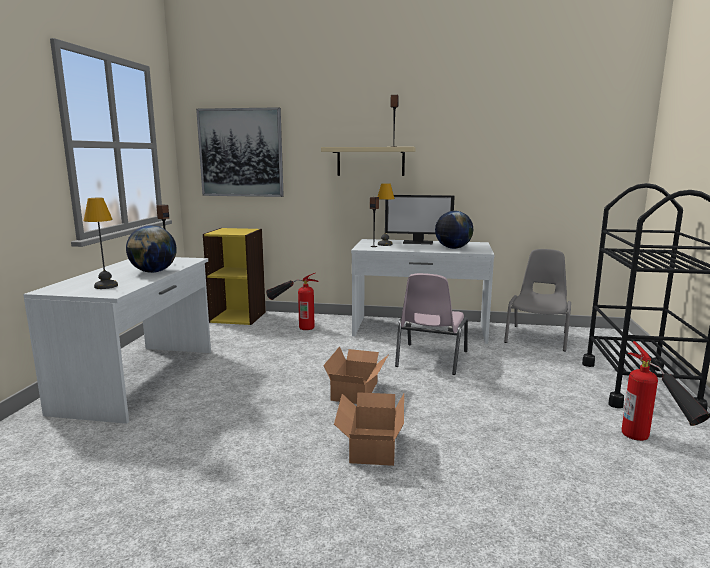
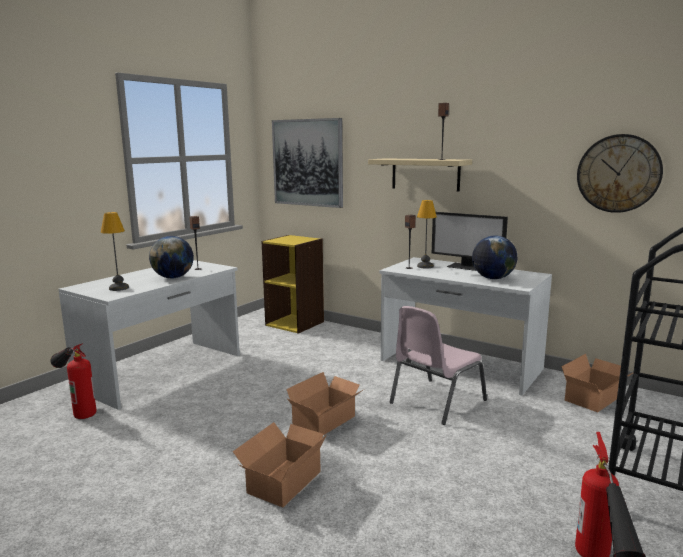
camera: 25 degrees right, 0 degrees up
fire extinguisher [266,273,319,330] -> fire extinguisher moved to [50,343,96,419]
grey chair [504,249,571,352] -> cardboard box [561,354,633,412]
none -> wall clock [577,134,663,213]

